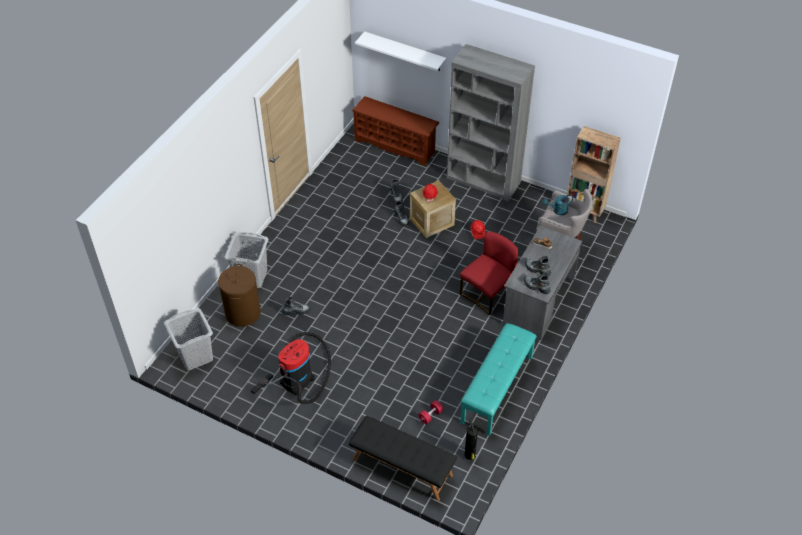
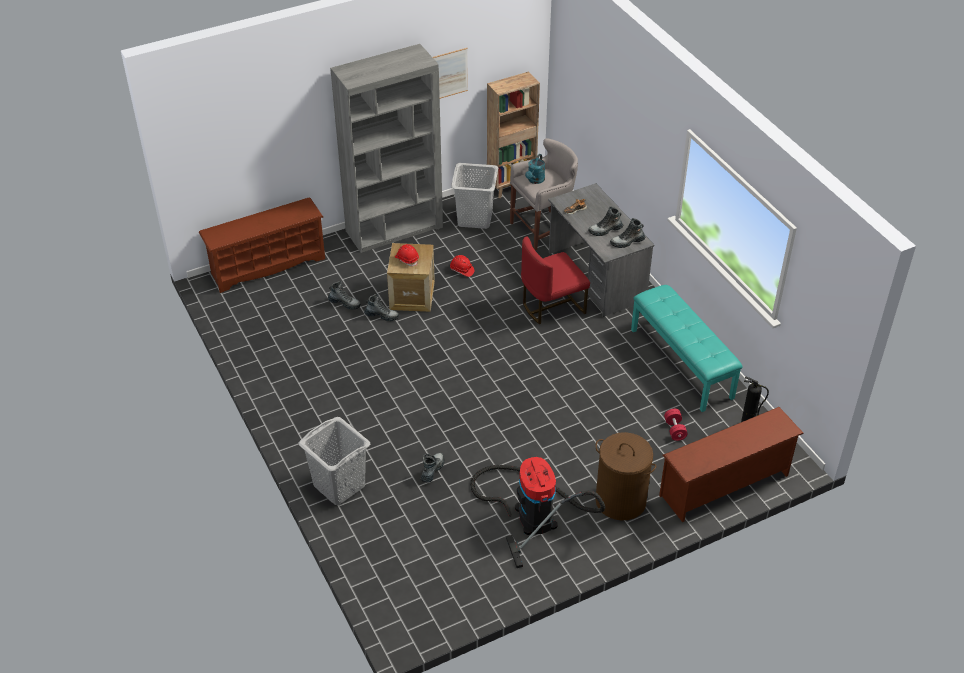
camera: 55 degrees left, 5 degrees down
grey laundry basket [164,308,213,370] -> grey laundry basket moved to [451,163,499,229]
brown laundry basket [218,264,261,327] -> brown laundry basket moved to [595,432,656,520]
black bench [349,415,457,501] -> brown shoe rack [659,407,804,522]
white shelf [355,32,447,71] -> none
red chair [460,232,518,315] -> red chair turned 105 degrees counterclockwise [521,237,590,324]
none -> picture [433,48,468,99]

